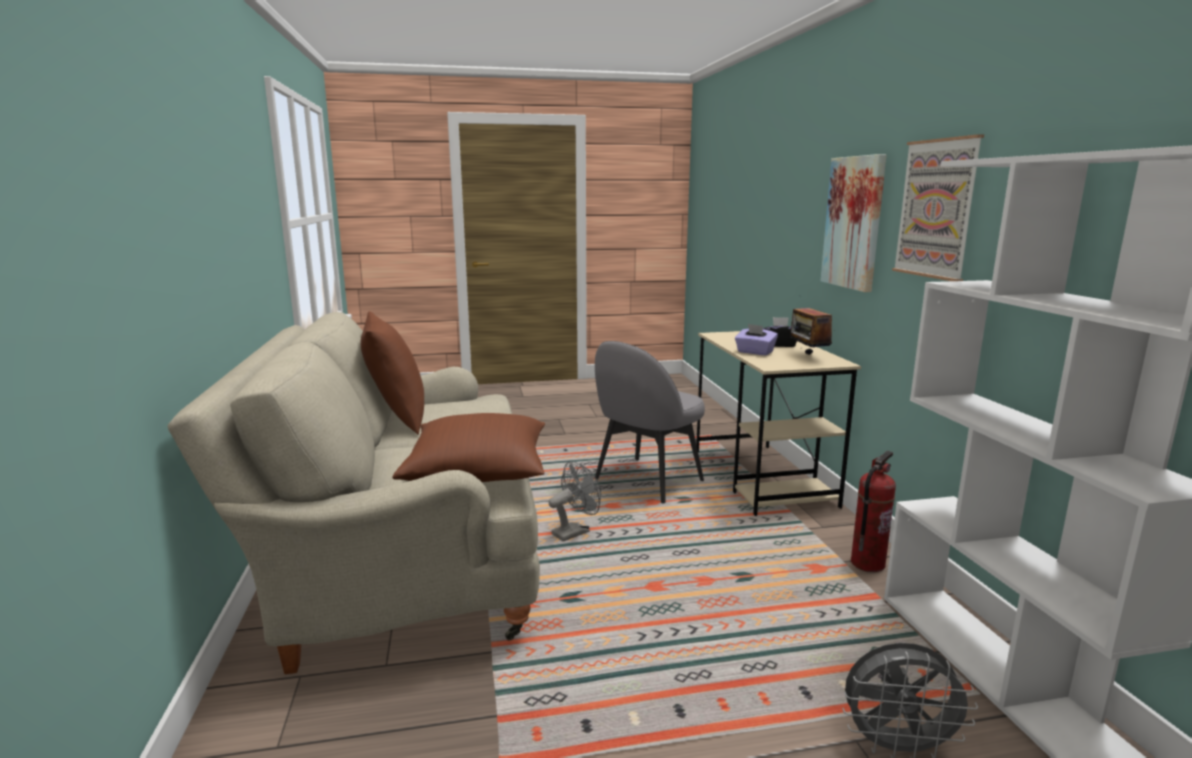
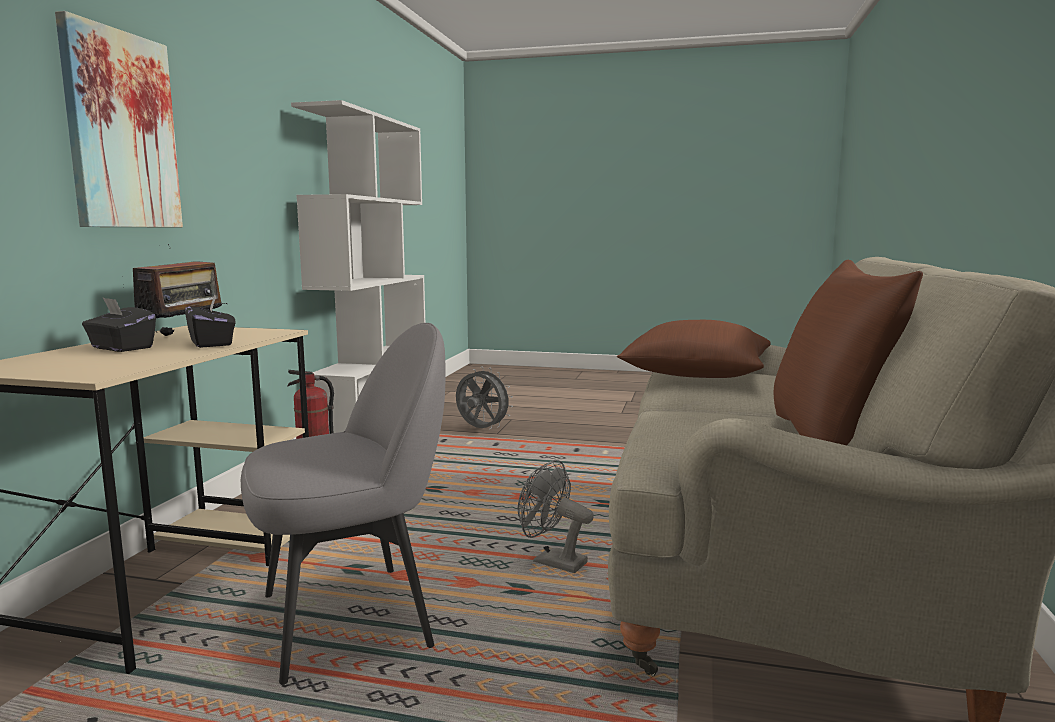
camera: 155 degrees left, 5 degrees down
grey fan [548,461,601,542] -> grey fan turned 45 degrees clockwise [518,460,594,573]
purple tissue box [735,324,778,355] -> black tissue box [185,294,236,348]
picture [892,134,984,281] -> none

